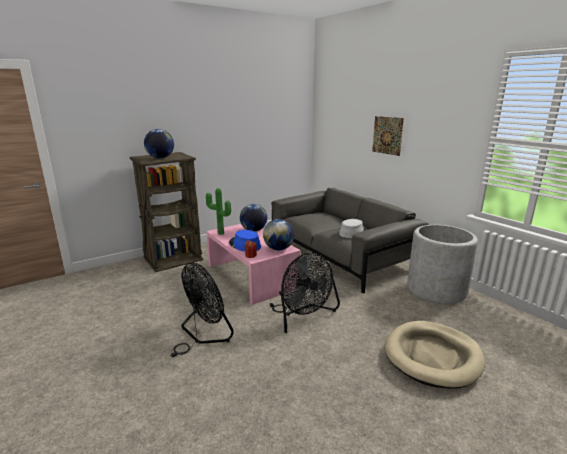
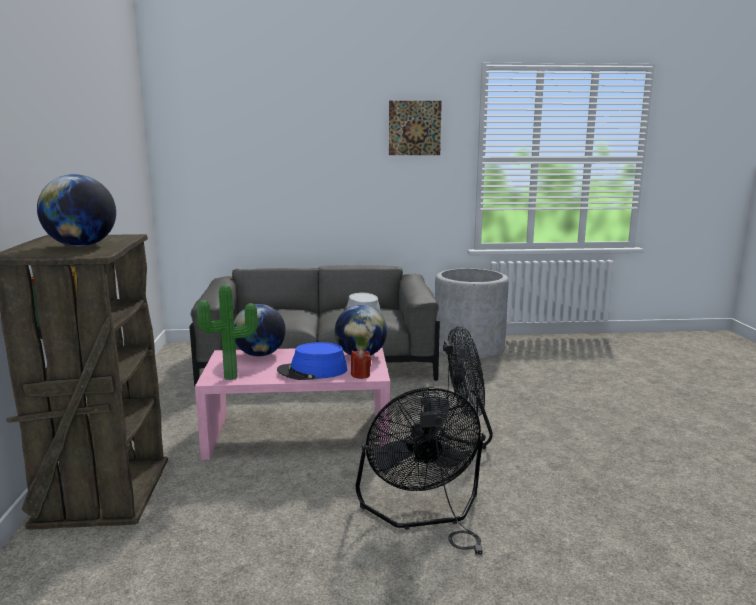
camera: 60 degrees left, 5 degrees down
picture [372,116,404,156] -> picture moved to [389,101,442,155]
beige dog bed [385,321,485,389] -> none

